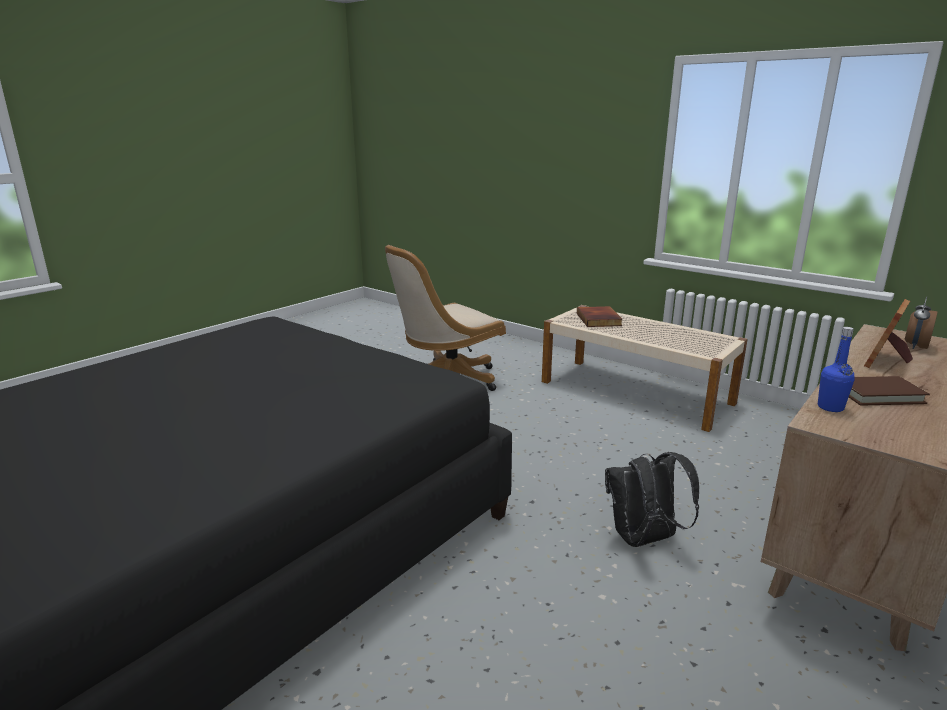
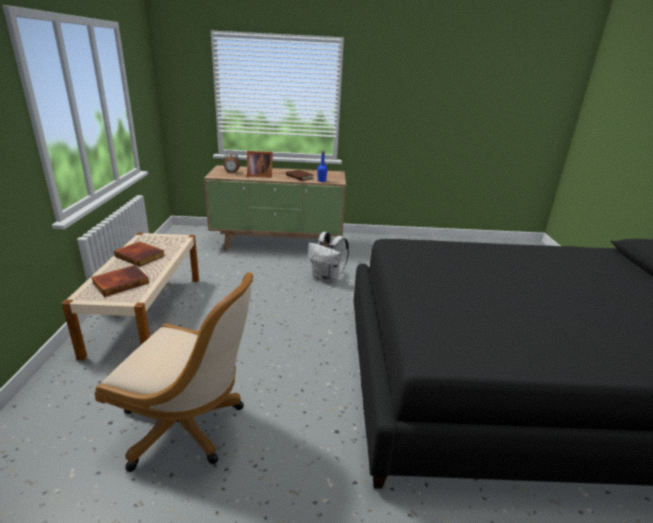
camera: 130 degrees left, 5 degrees up
black backpack [605,452,699,547] -> white backpack [307,232,349,283]
none -> book [114,241,165,267]

